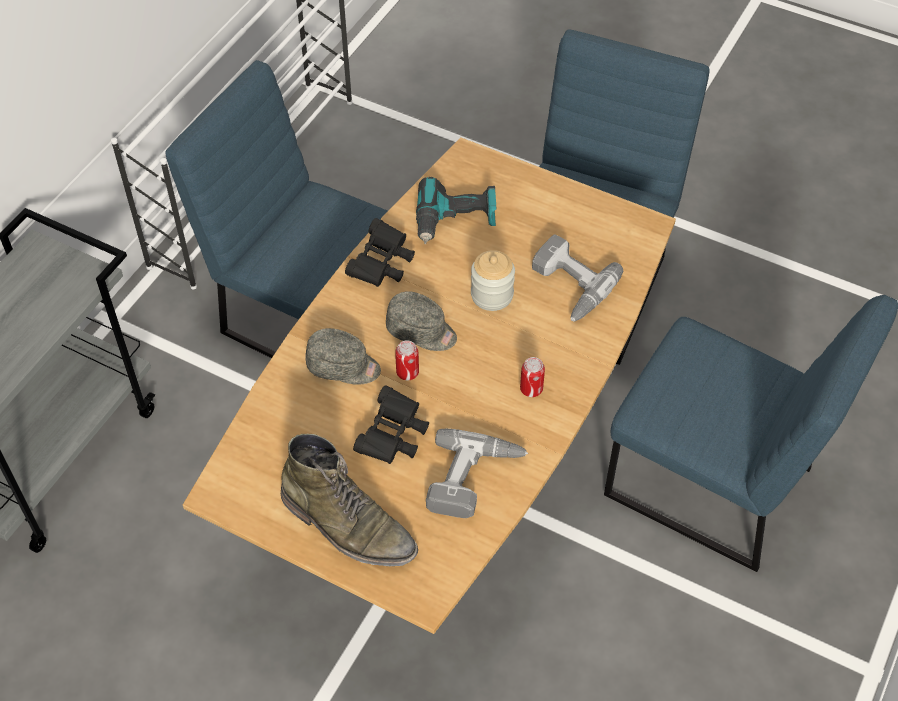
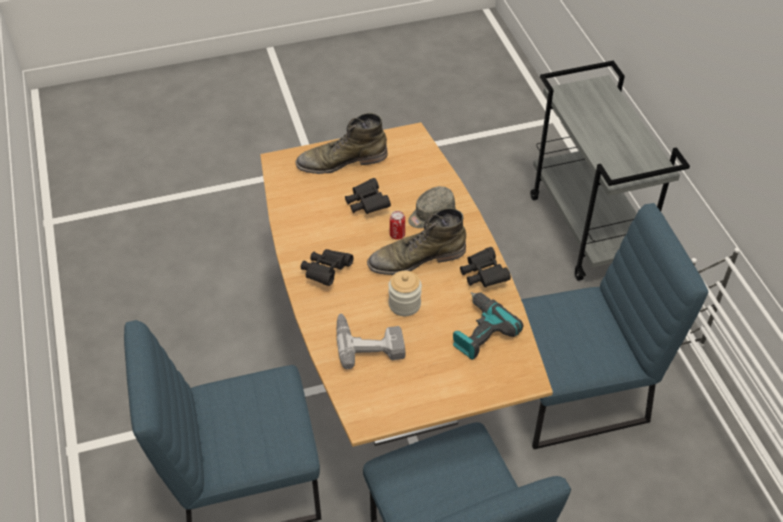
camera: 135 degrees right, 5 degrees down
grey cap [386,291,457,351] -> green boot [367,208,466,275]
power drill [426,429,528,518] -> none
can [520,357,545,397] -> black binoculars [301,249,354,286]

